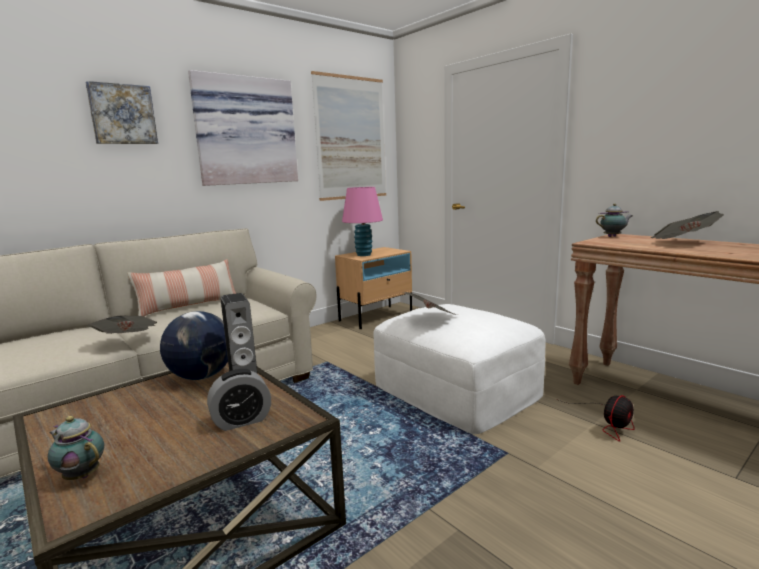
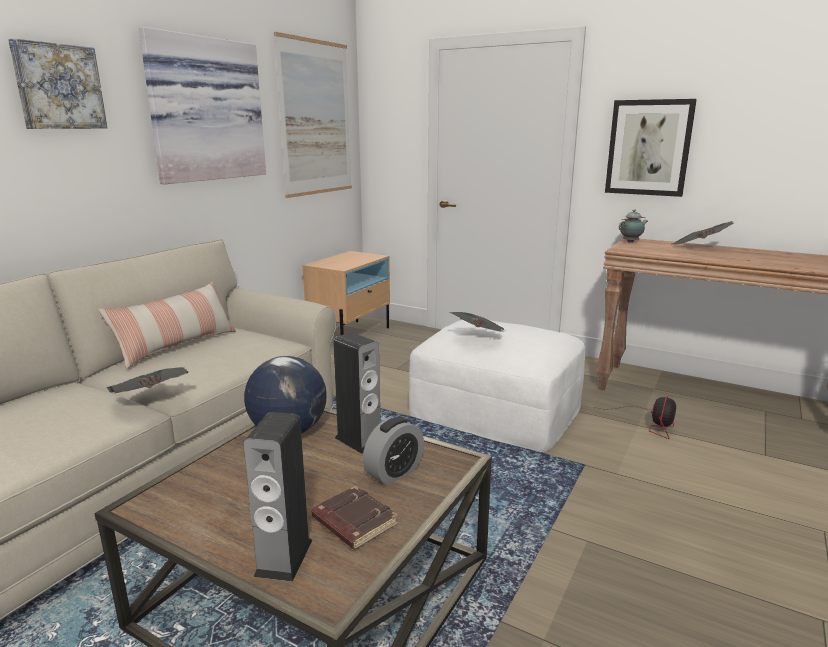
camera: 20 degrees left, 5 degrees up
teapot [48,416,104,480] -> speaker [243,412,313,582]
pink table lamp [342,187,383,256] -> none
none -> brown book [312,486,398,550]
none -> picture [605,99,697,197]

